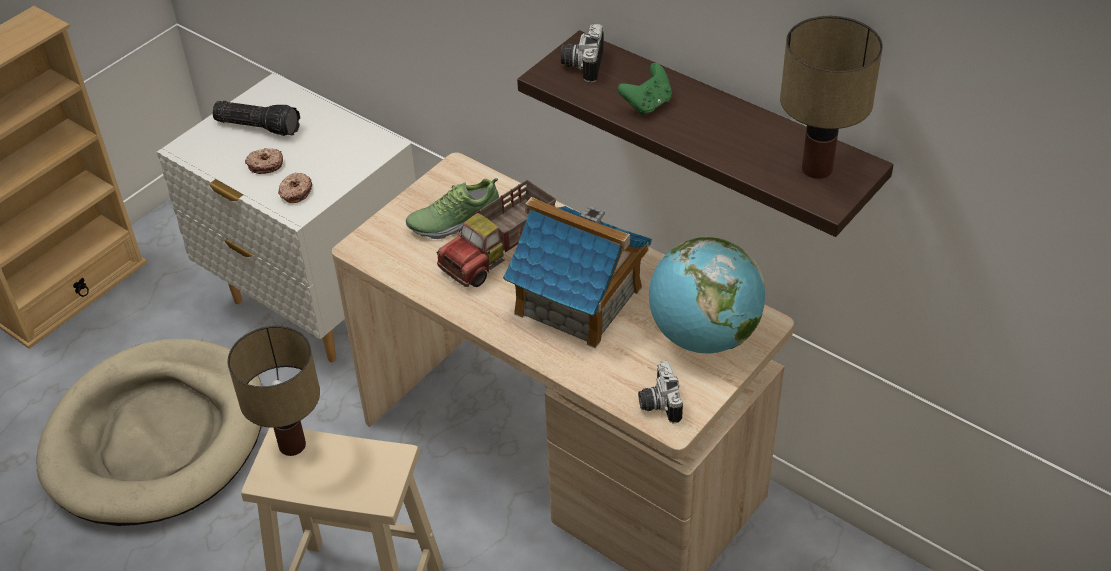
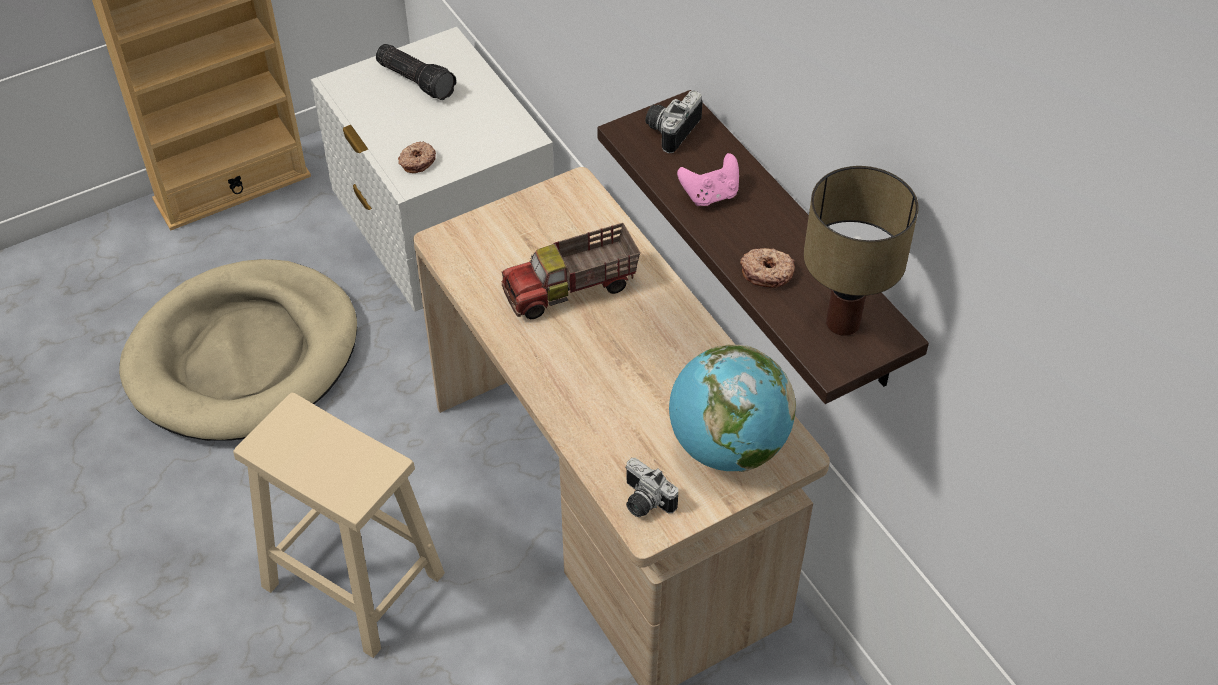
camera: 20 degrees right, 5 degrees up
table lamp [227,326,320,456] -> none
donut [245,148,283,174] -> donut moved to [740,248,795,288]
shoe [406,178,499,239] -> none
toy house [503,197,652,348] -> none
green game controller [617,63,672,116] -> pink game controller [677,153,739,206]
camera [638,361,683,423] -> camera turned 60 degrees counterclockwise [625,458,678,517]

